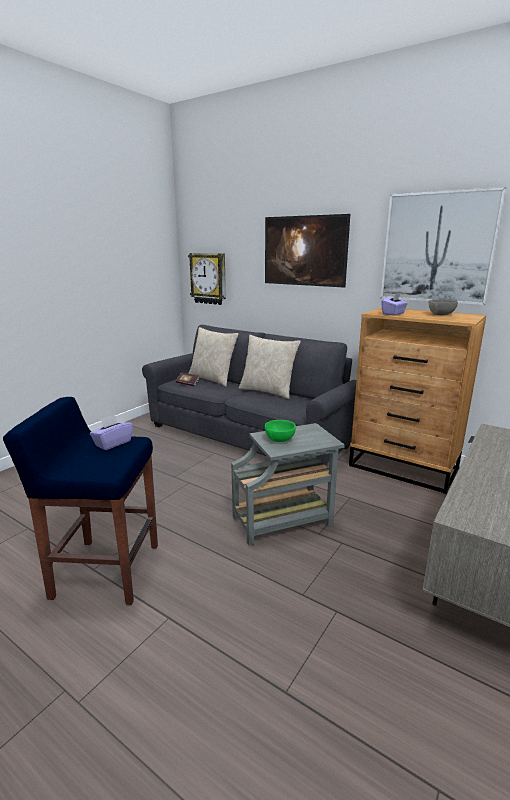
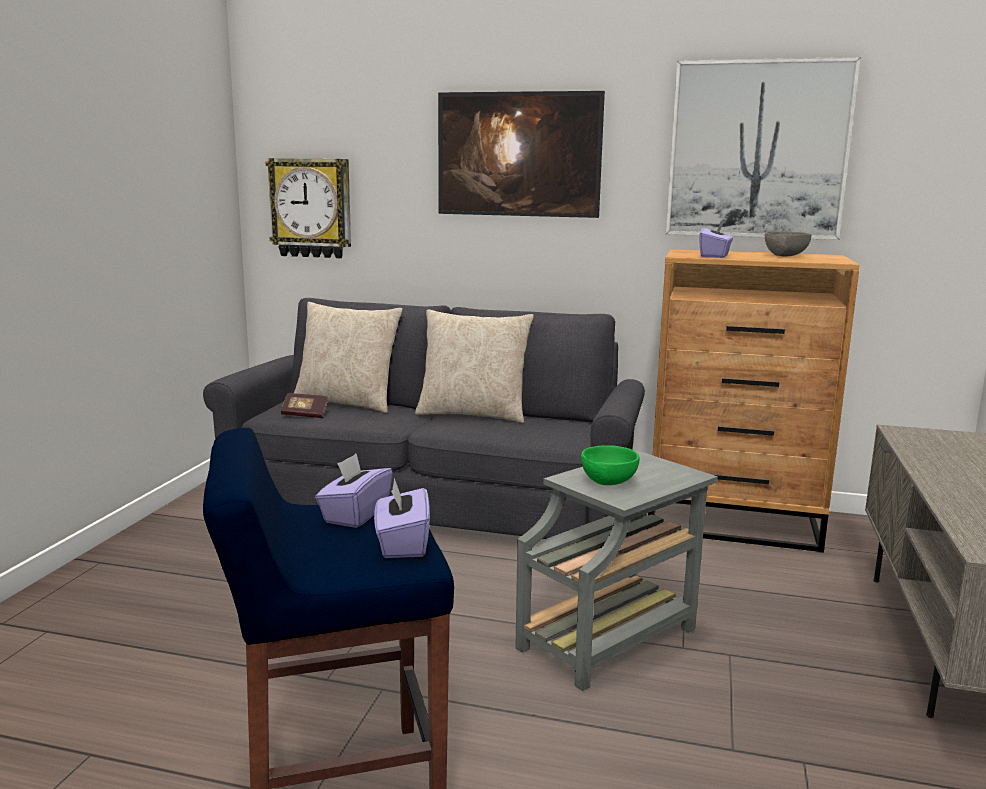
camera: 20 degrees left, 5 degrees down
none -> purple tissue box [374,478,430,558]

